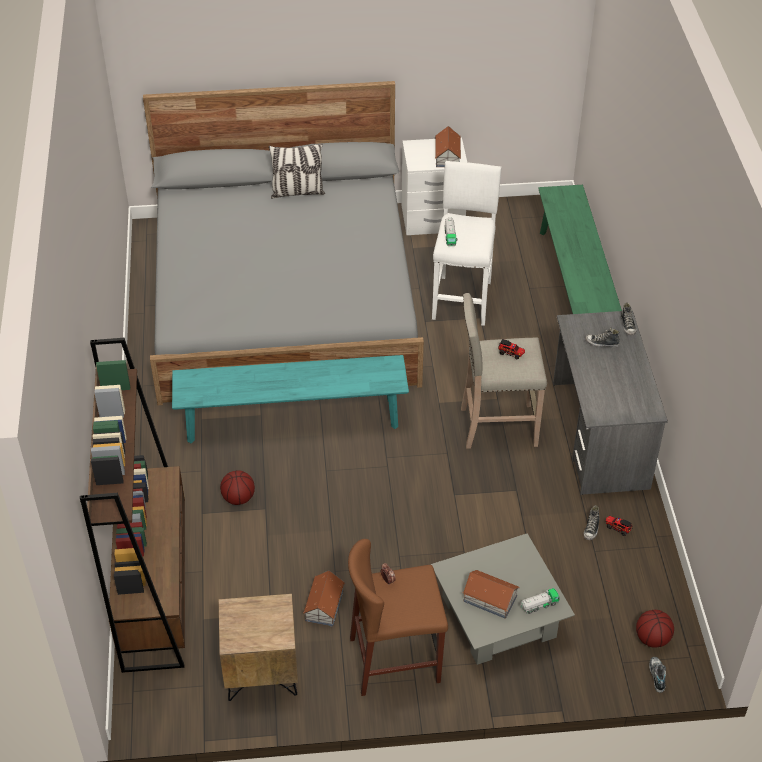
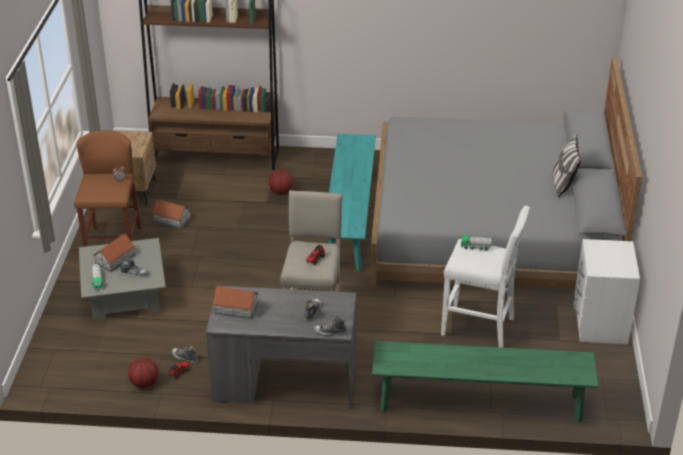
camera: 100 degrees right, 10 degrees down
toy house [435,126,461,167] -> toy house moved to [213,286,259,319]
basketball [636,610,674,648] -> basketball moved to [128,358,159,388]
shoe [649,657,666,693] -> shoe moved to [119,257,150,278]

